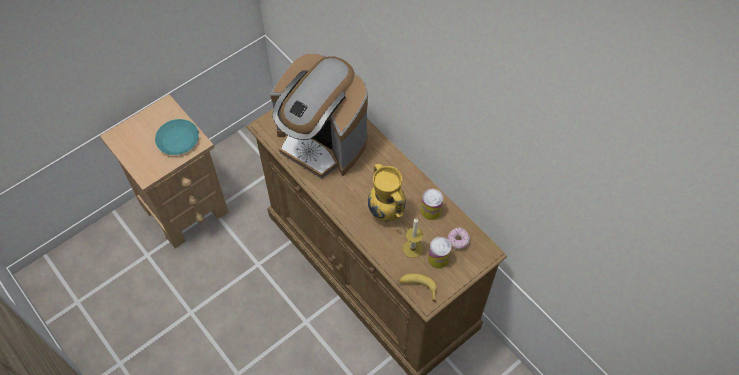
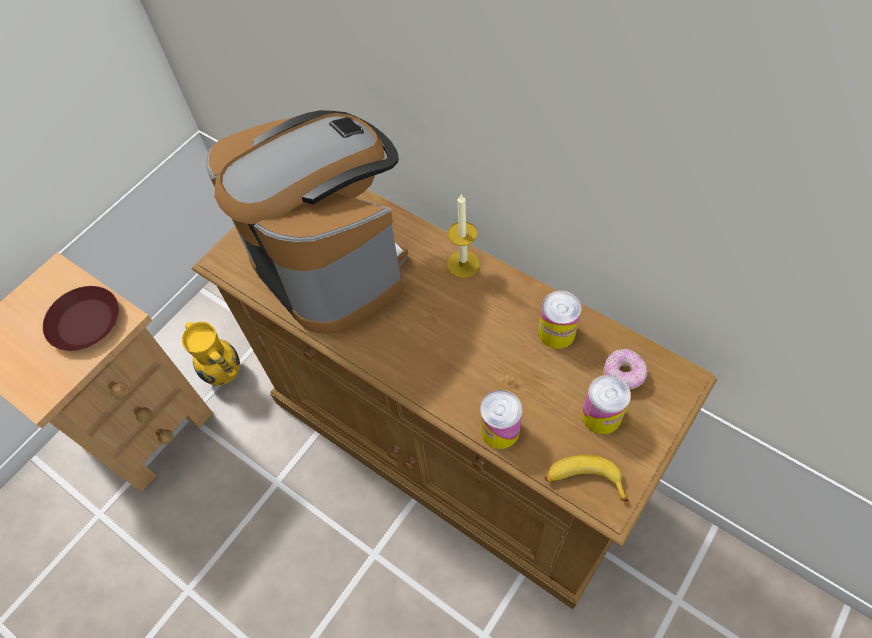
camera: 10 degrees left, 0 degrees up
turquoise plate [155,119,199,155] -> brown plate [43,286,119,351]
coffee machine [270,53,368,179] -> coffee machine turned 150 degrees counterclockwise [206,110,408,334]
yellow vase [368,164,406,222] -> yellow vase moved to [182,322,240,385]
candle [403,218,423,258] -> candle moved to [447,193,480,278]
none -> can [480,390,522,449]

